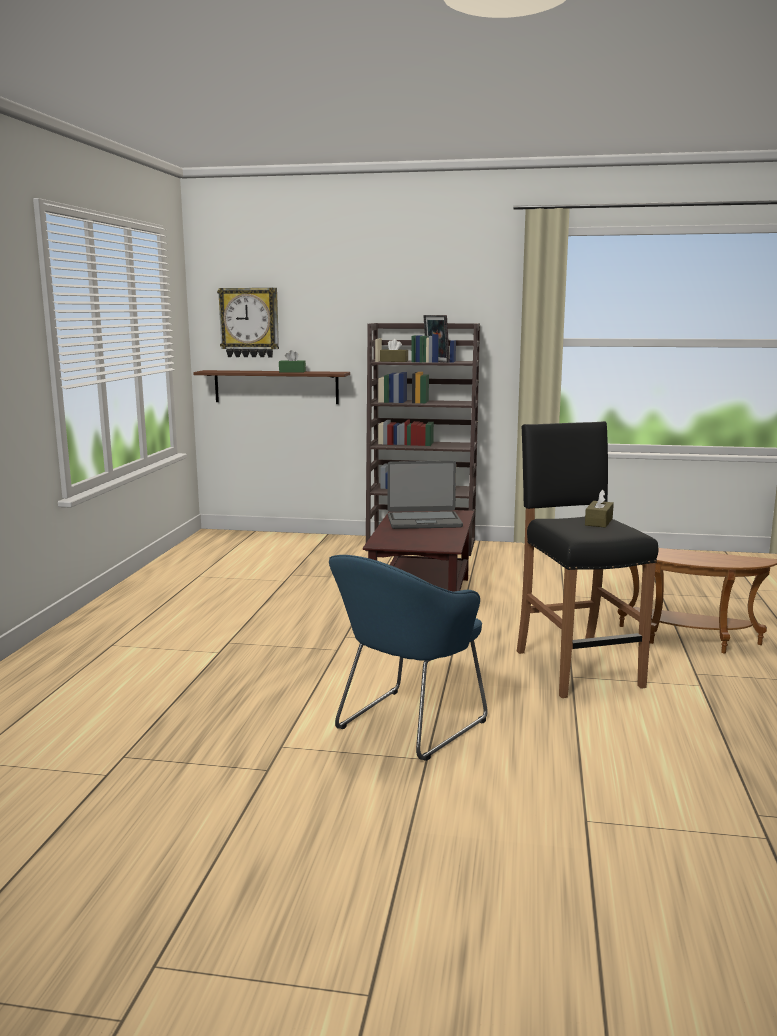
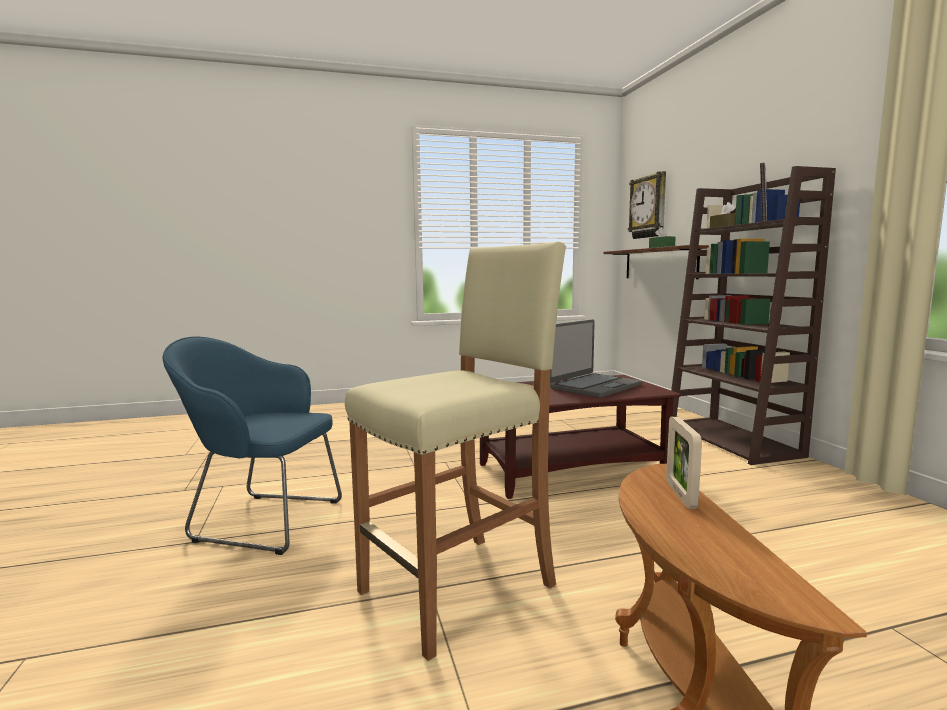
camera: 65 degrees right, 5 degrees down
laptop [387,461,463,529] -> laptop turned 105 degrees counterclockwise [550,319,642,398]
black stool [517,421,658,698] -> beige stool [345,242,566,661]
brown tissue box [585,489,614,528] -> none
none -> picture frame [666,417,702,509]

